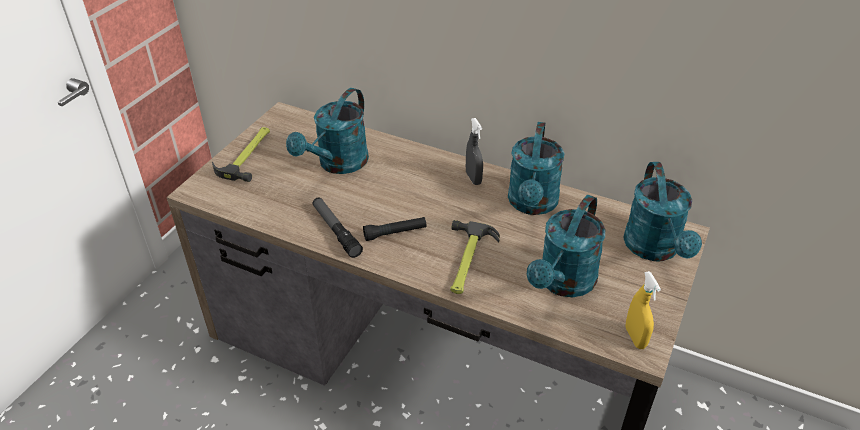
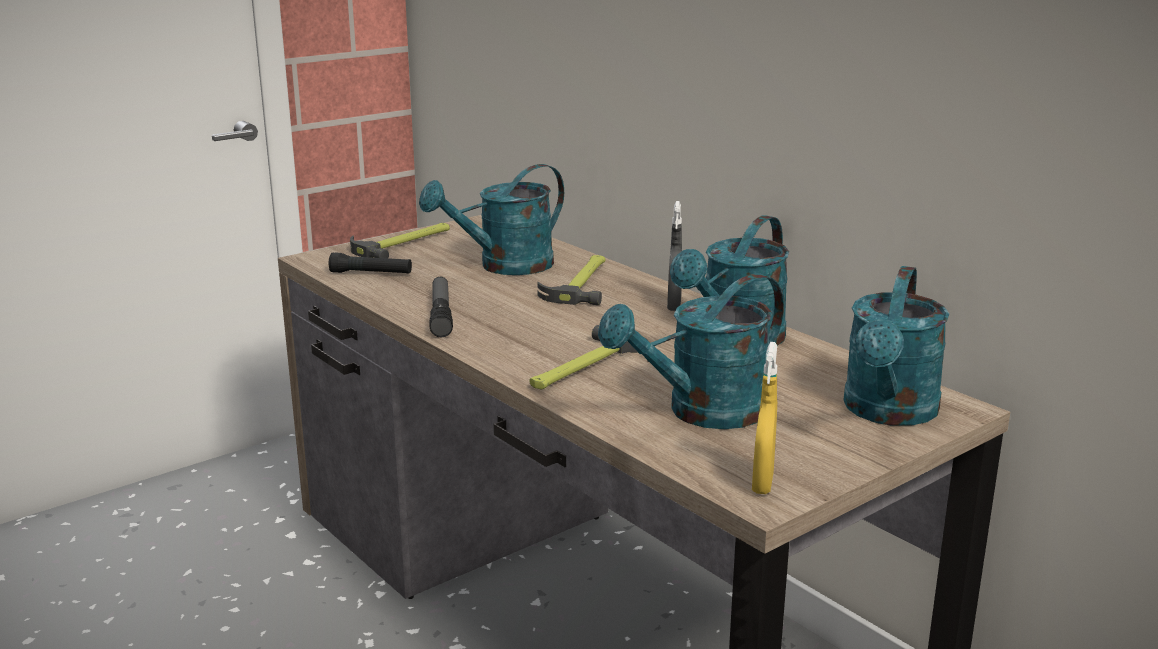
camera: 25 degrees right, 20 degrees down
black flashlight [363,217,426,241] -> black flashlight moved to [329,252,412,274]
none -> hammer [537,255,606,305]

